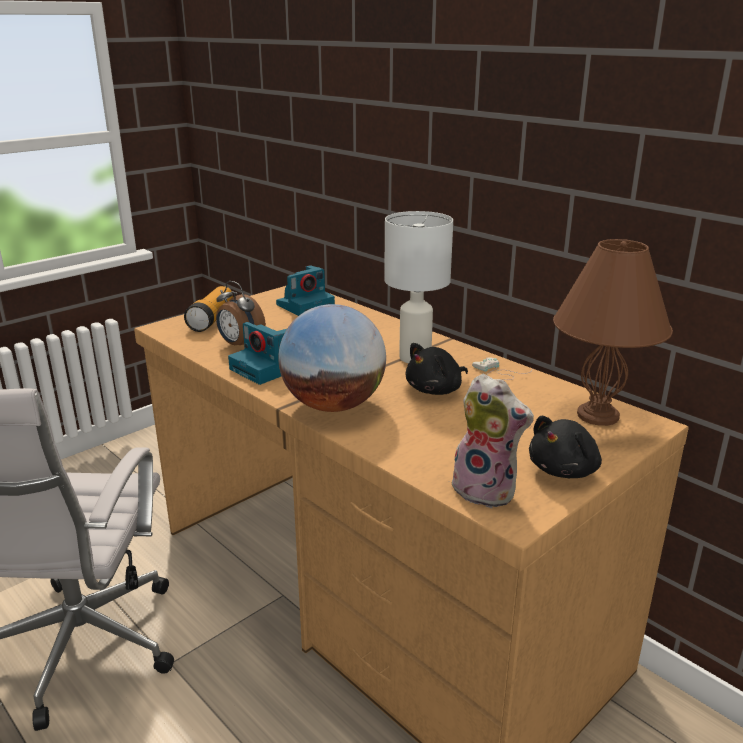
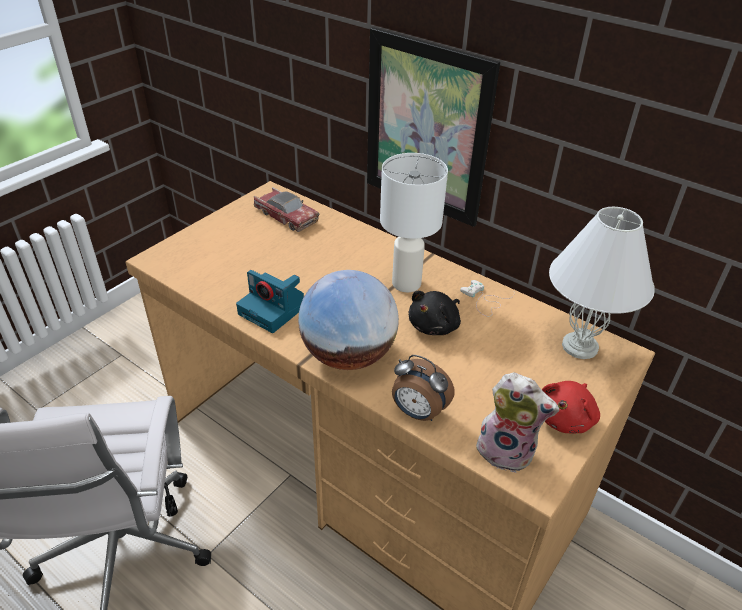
camera: 10 degrees left, 15 degrees up
flashlight [184,286,233,332] -> none
alarm clock [216,281,266,345] -> alarm clock moved to [392,355,455,421]
camera [276,265,335,316] -> toy car [254,187,319,232]
black plush toy [529,416,602,478] -> red plush toy [542,381,600,433]
brown table lamp [553,239,673,426] -> white table lamp [549,207,655,359]
none -> picture [367,27,500,227]

